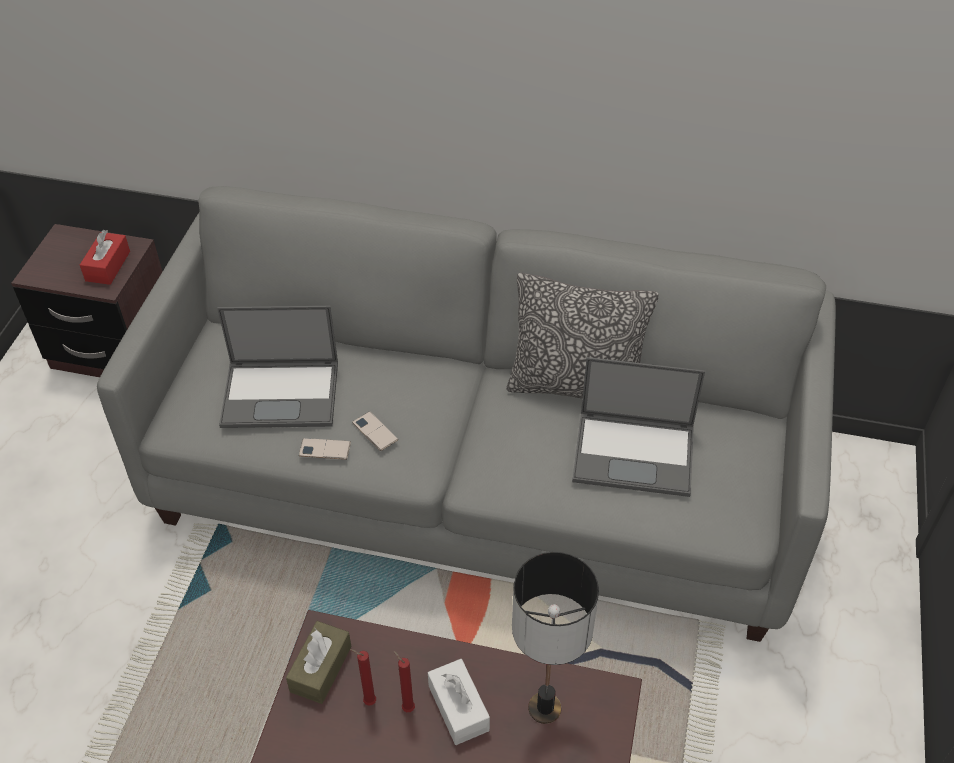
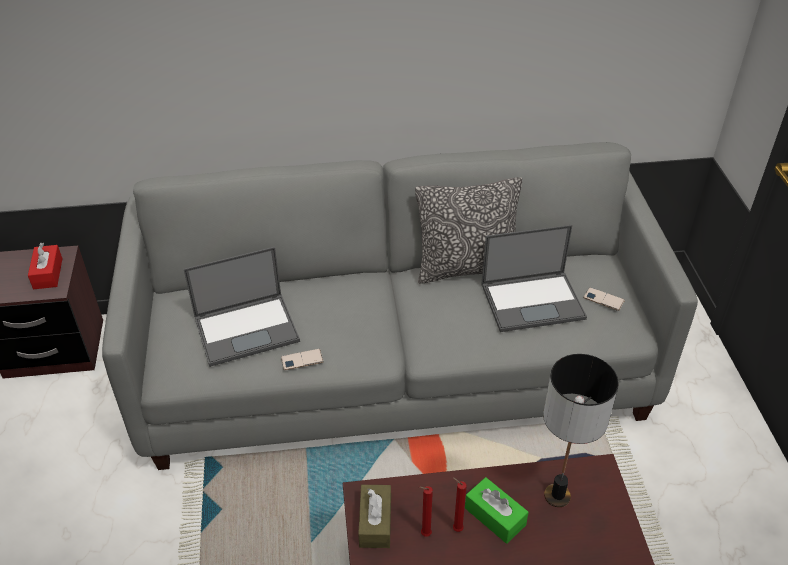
camera: 20 degrees left, 5 degrees down
phone [352,411,398,451] -> phone moved to [583,287,625,311]
white tissue box [428,659,490,745] -> green tissue box [465,477,529,544]

